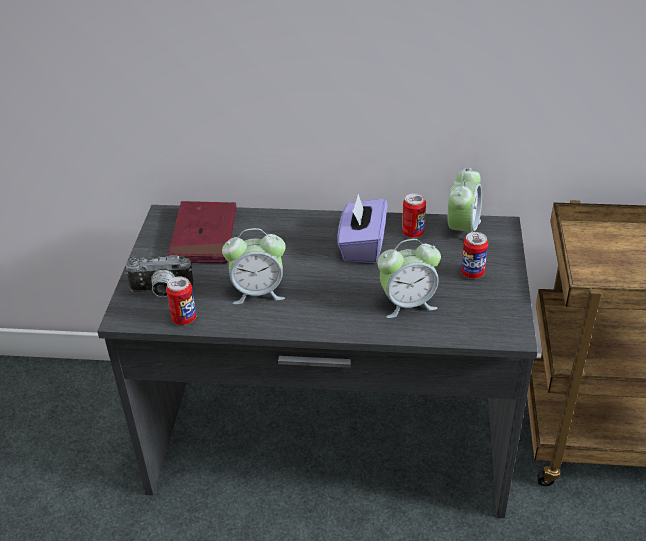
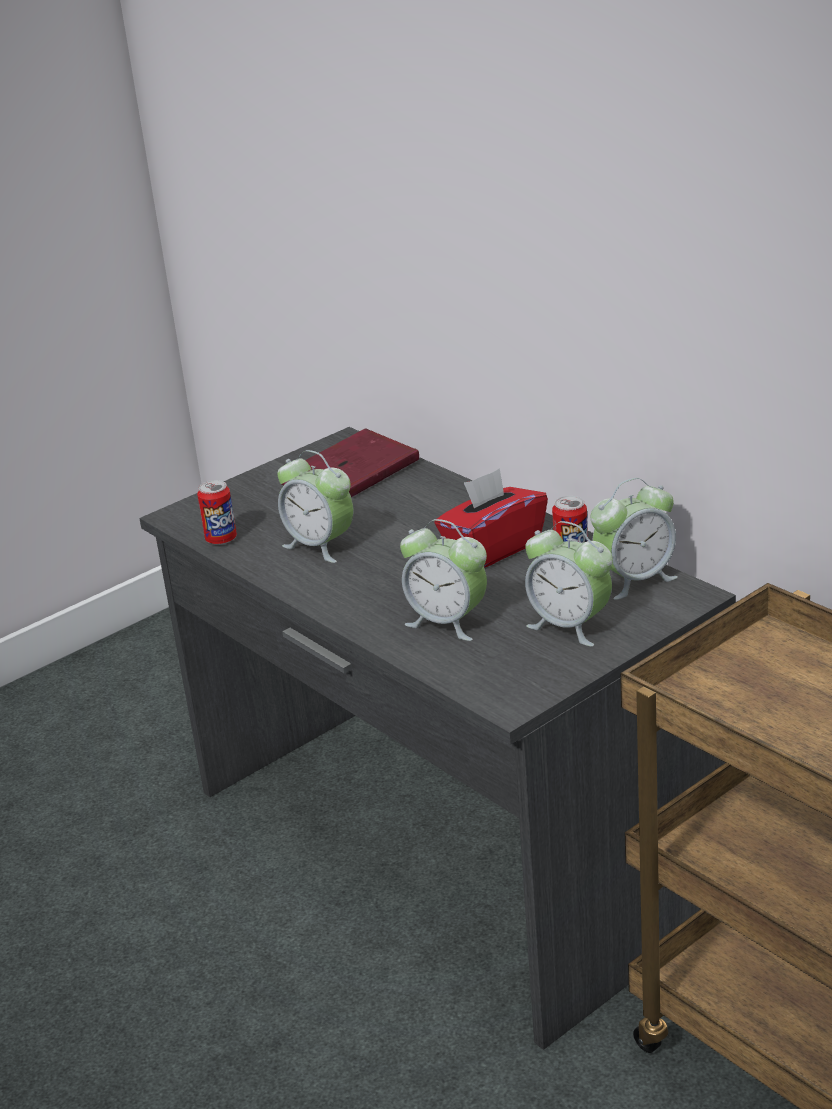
camera: 45 degrees right, 10 degrees down
camera [125,255,194,297] -> none
purple tissue box [338,194,387,263] -> red tissue box [434,468,548,568]
can [461,232,488,279] -> alarm clock [525,521,613,647]

